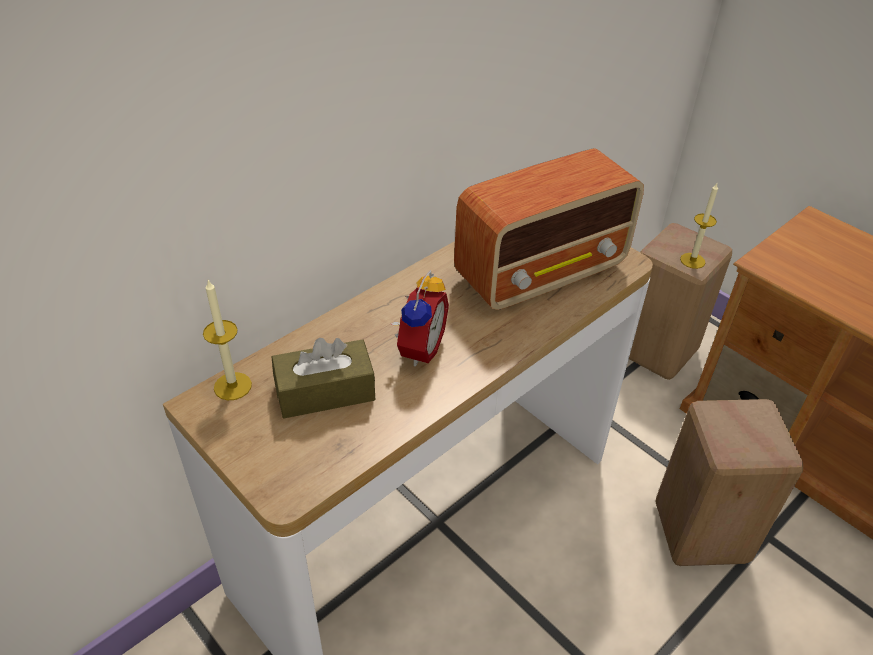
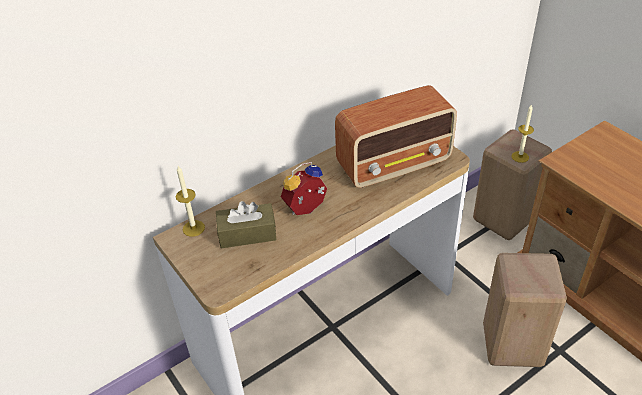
camera: 10 degrees right, 0 degrees up
alarm clock [390,270,449,366] -> alarm clock turned 150 degrees counterclockwise [281,162,327,215]

